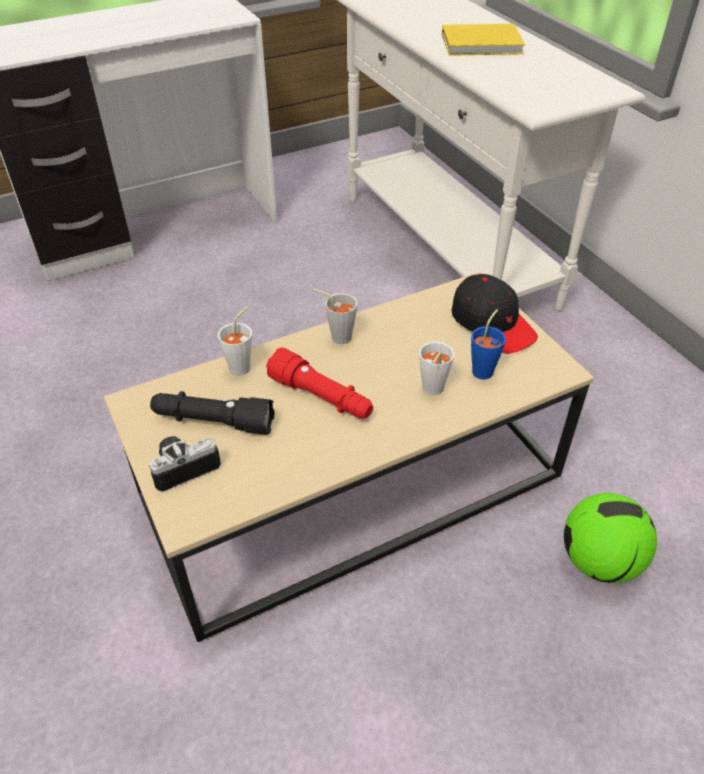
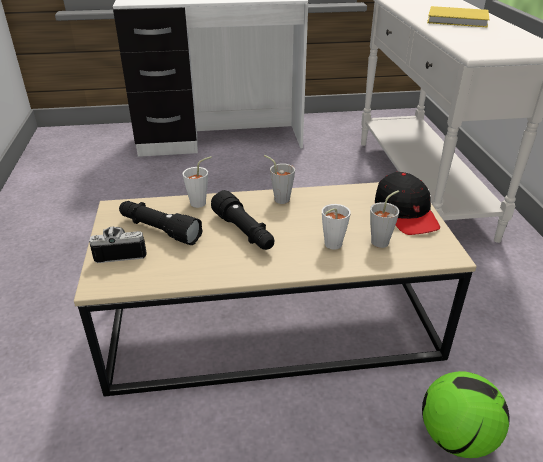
camera: 20 degrees right, 10 degrees down
red flashlight [266,347,373,419] -> black flashlight [211,190,274,250]
blue cup [471,309,506,380] -> grey cup [370,190,399,248]

